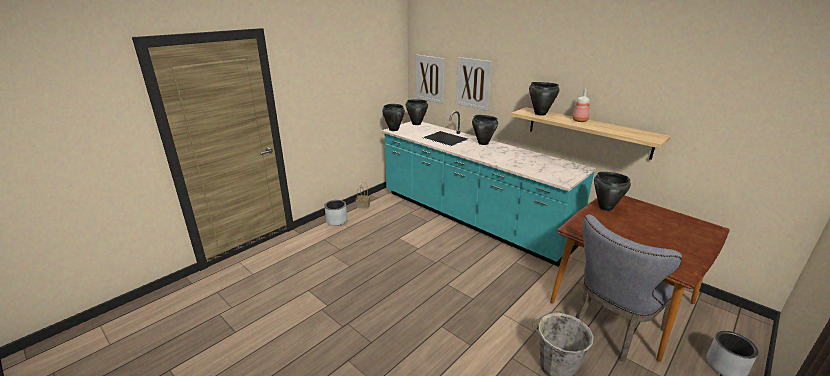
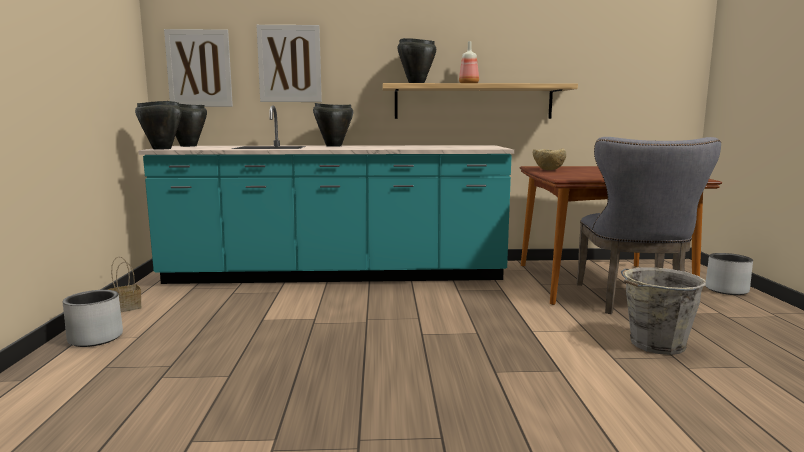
camera: 45 degrees left, 15 degrees down
black cooking pot [594,172,631,211] -> beige bowl [533,149,566,170]

